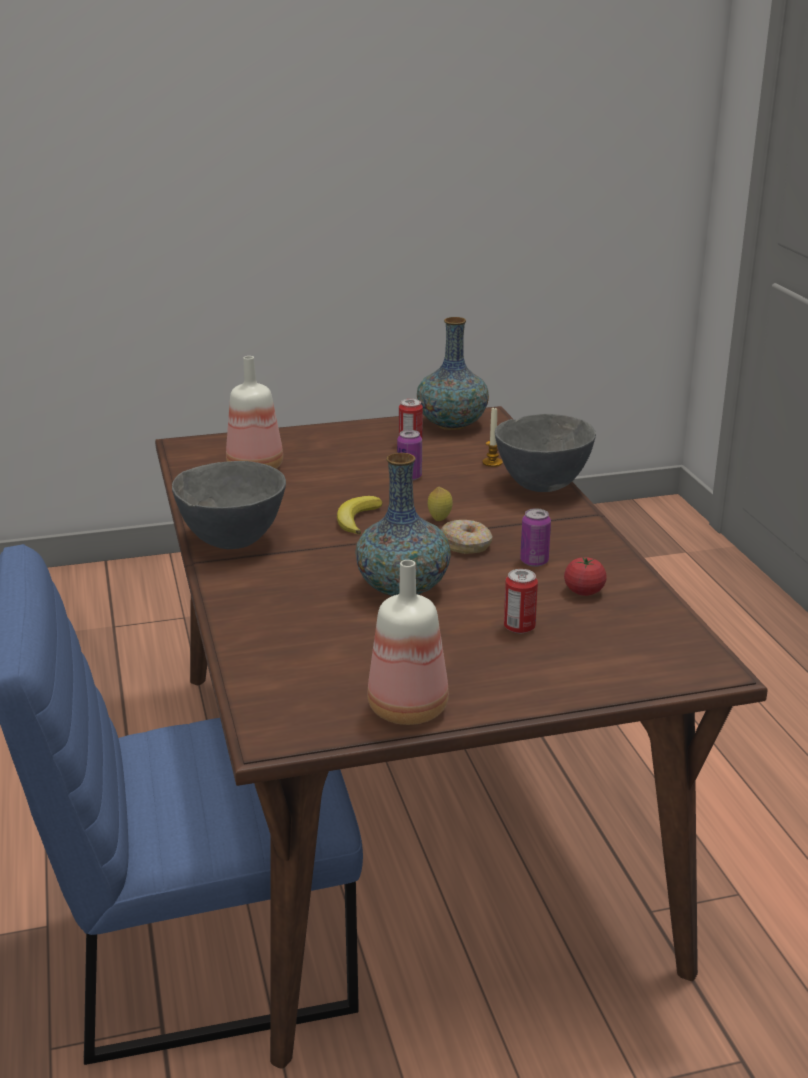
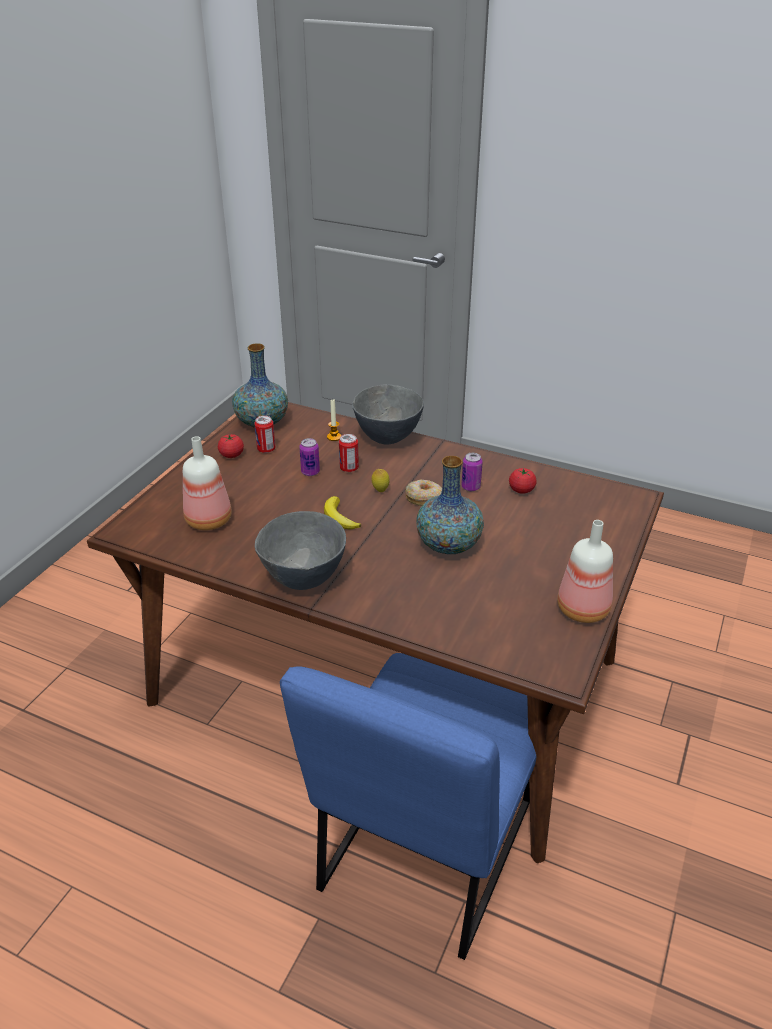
camera: 50 degrees left, 10 degrees up
can [504,569,538,633] -> can moved to [339,434,359,472]
none -> tomato [218,434,244,458]

